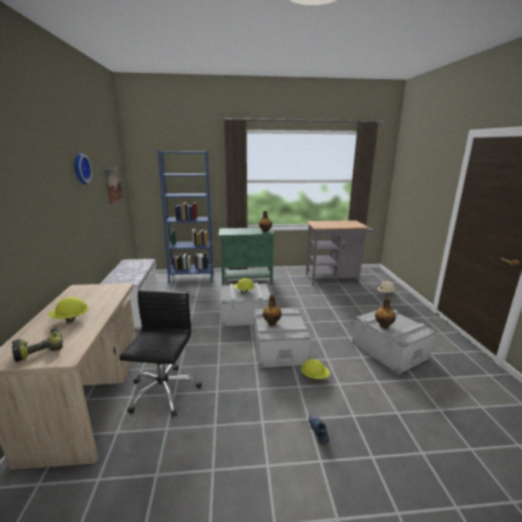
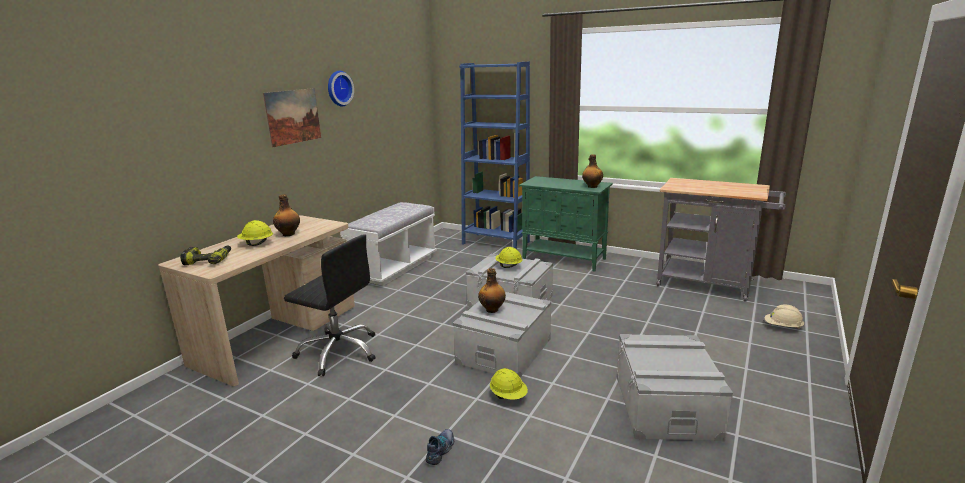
camera: 35 degrees right, 0 degrees up
picture [104,167,123,204] -> picture moved to [263,88,321,147]
black office chair [119,290,202,417] -> black office chair turned 75 degrees clockwise [284,234,376,376]
bottle [375,297,396,328] -> bottle moved to [273,194,300,236]

